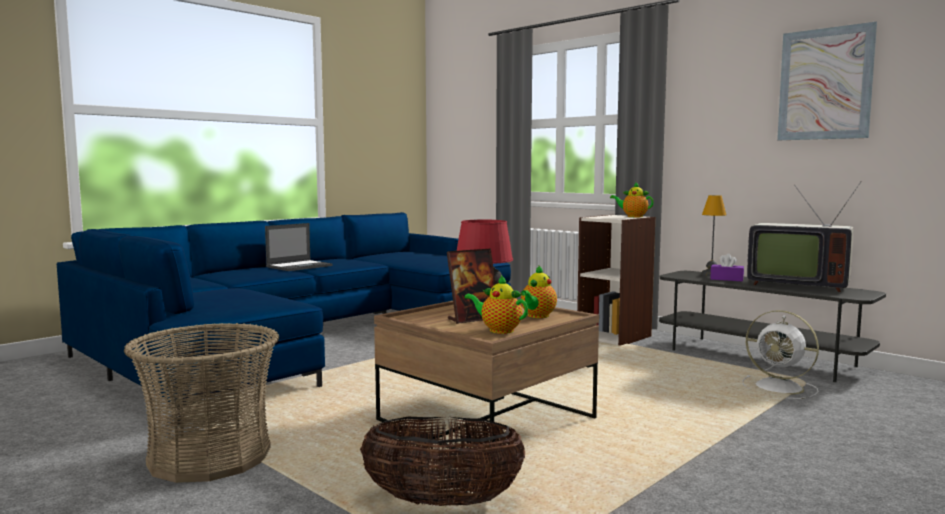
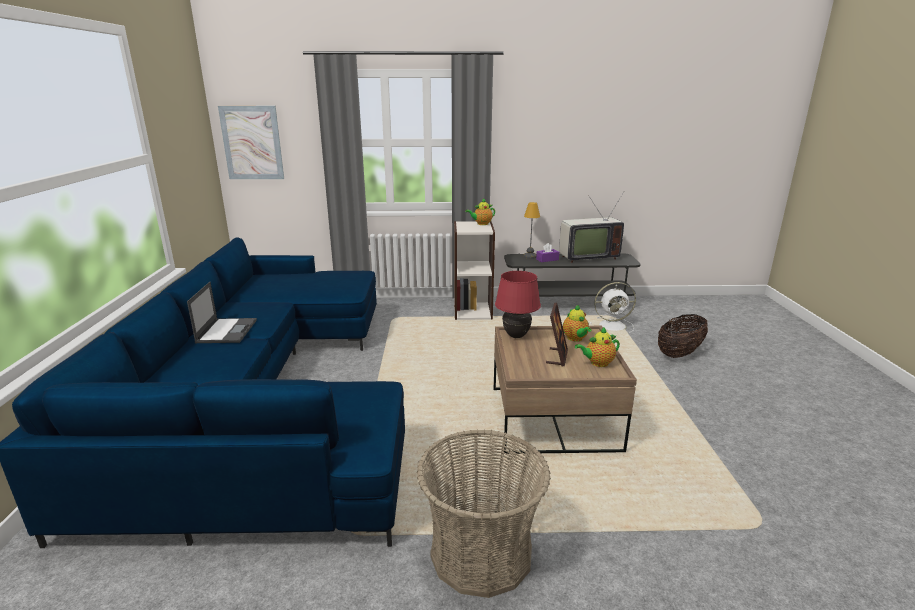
camera: 45 degrees left, 15 degrees up
basket [360,417,525,506] -> basket moved to [658,314,708,358]
picture [777,22,877,140] -> picture moved to [218,106,284,179]

